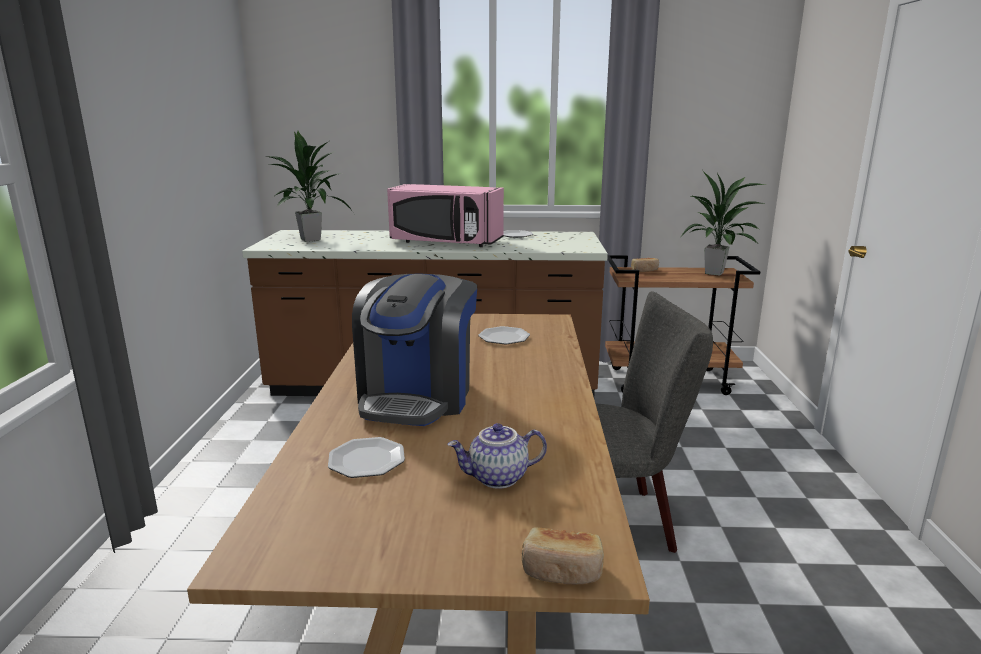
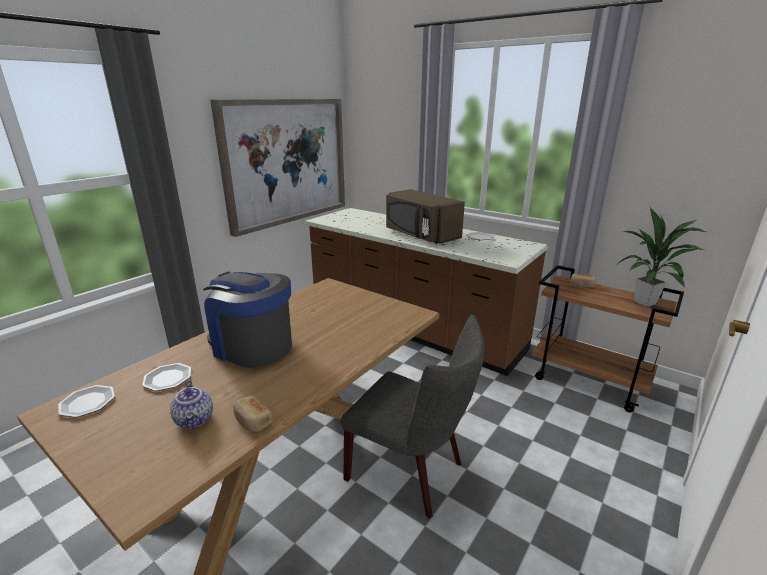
camera: 35 degrees right, 5 degrees up
potted plant [264,131,353,242] -> none
coffee machine [352,273,477,426] -> coffee machine turned 75 degrees clockwise [203,272,292,368]
pink microwave [387,184,504,247] -> brown microwave [386,189,465,244]
teapot [447,423,547,489] -> teapot turned 135 degrees counterclockwise [170,380,213,429]
plate [478,326,530,344] -> plate moved to [58,385,115,418]
bread [522,527,604,584] -> bread moved to [233,396,272,432]
none -> picture [210,99,345,237]

